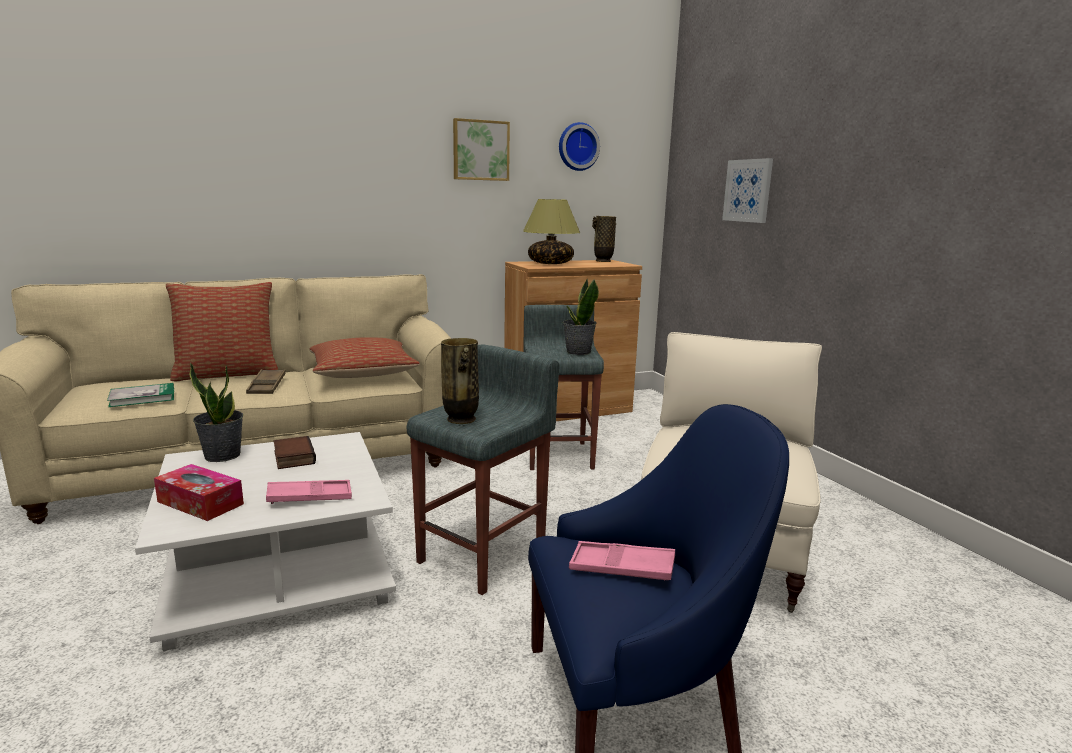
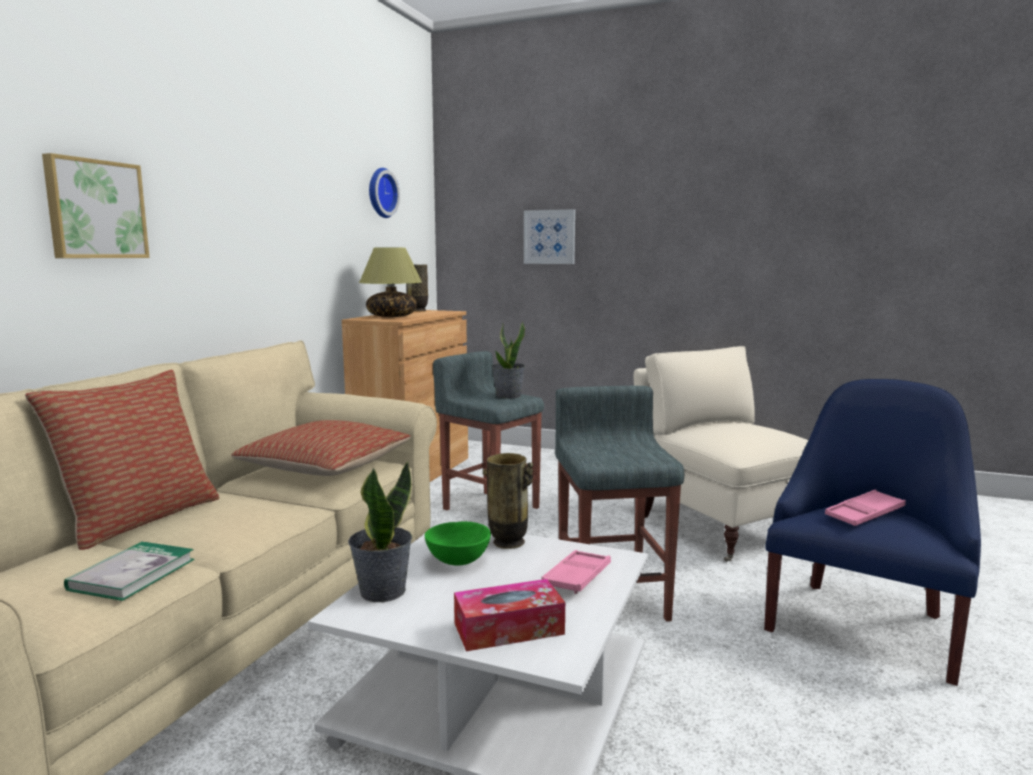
camera: 45 degrees left, 5 degrees down
brown tray [246,369,286,394] -> none
book [274,436,316,469] -> green bowl [425,521,491,566]
vase [441,338,479,424] -> vase moved to [483,453,533,549]
picture [453,118,510,181] -> picture moved to [42,153,150,258]

